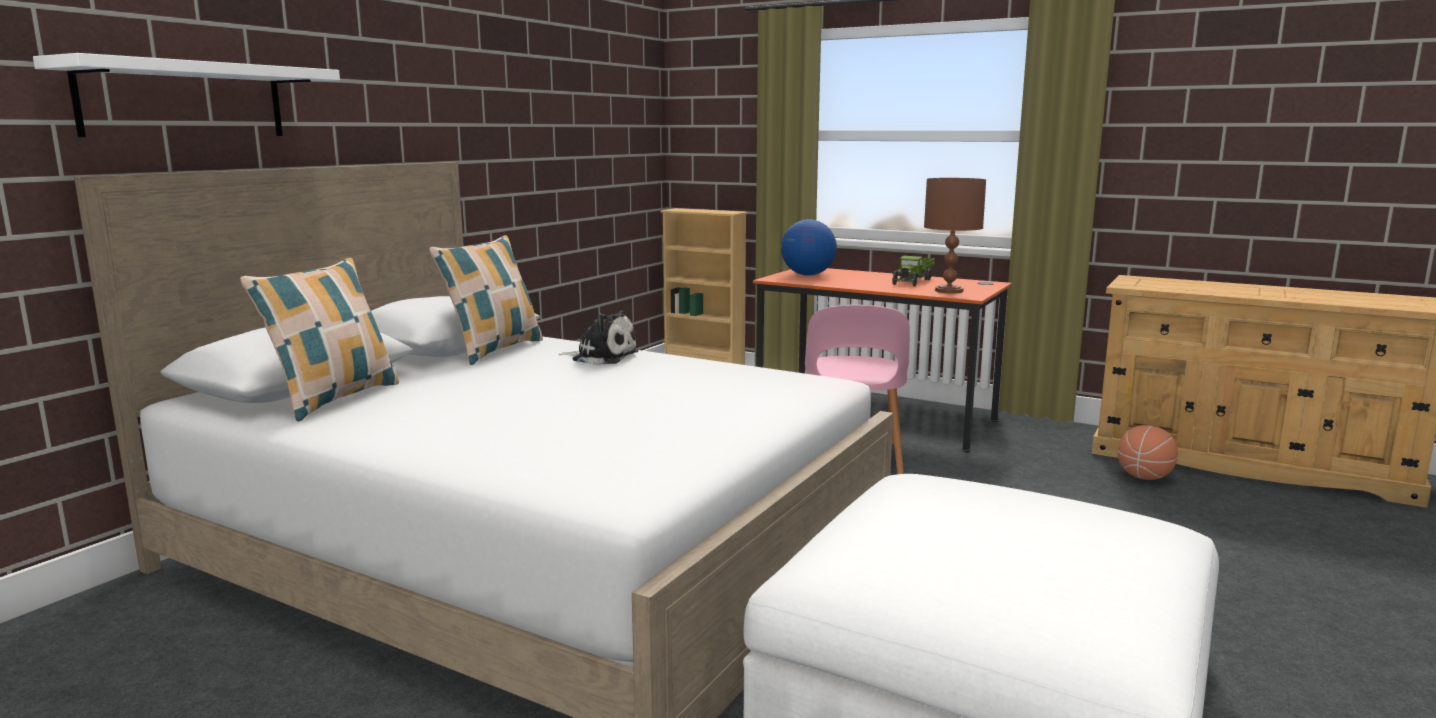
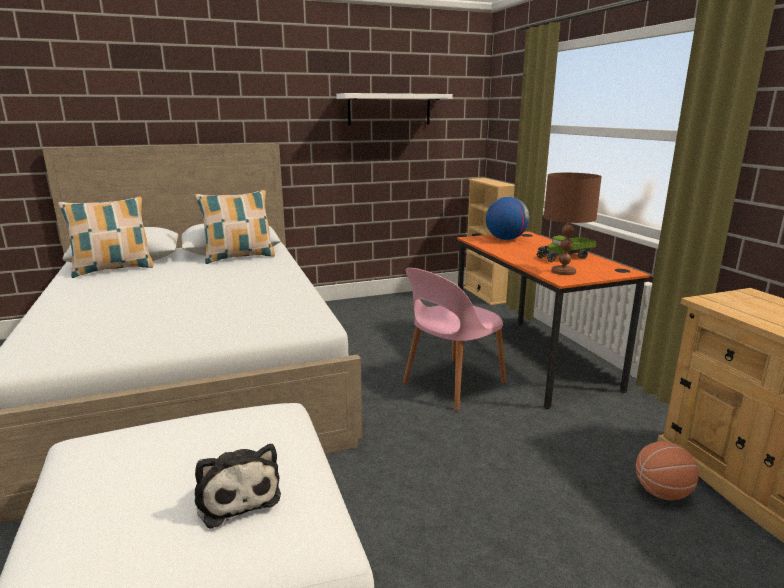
camera: 40 degrees right, 5 degrees up
white shelf [33,53,340,137] -> white shelf moved to [336,93,453,125]
plush toy [559,311,638,365] -> plush toy moved to [194,444,281,529]

